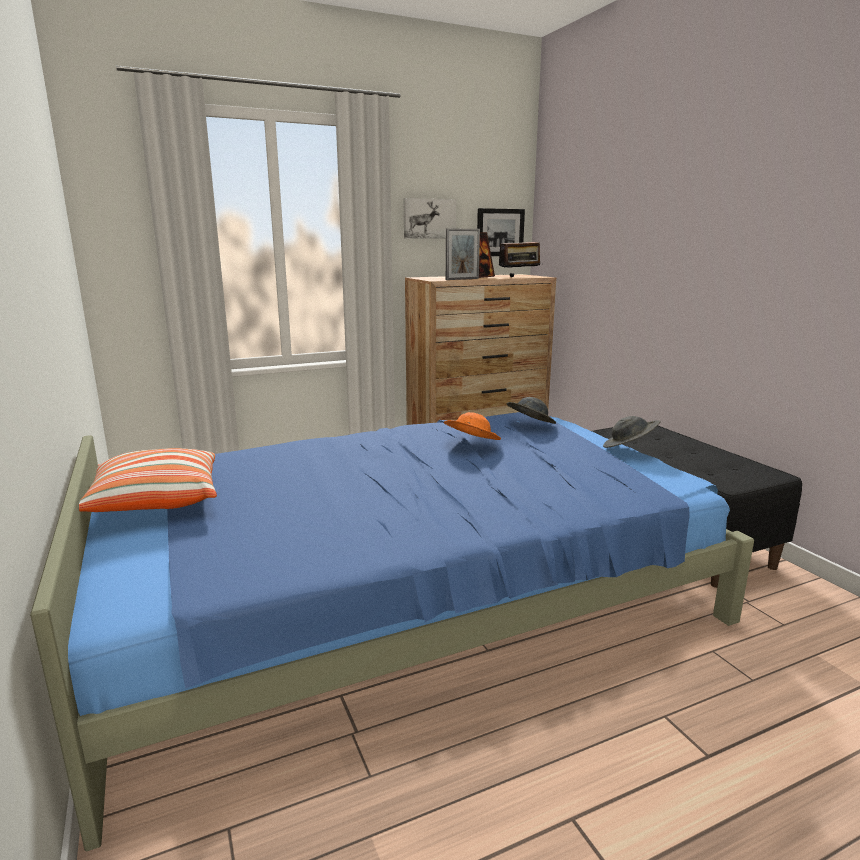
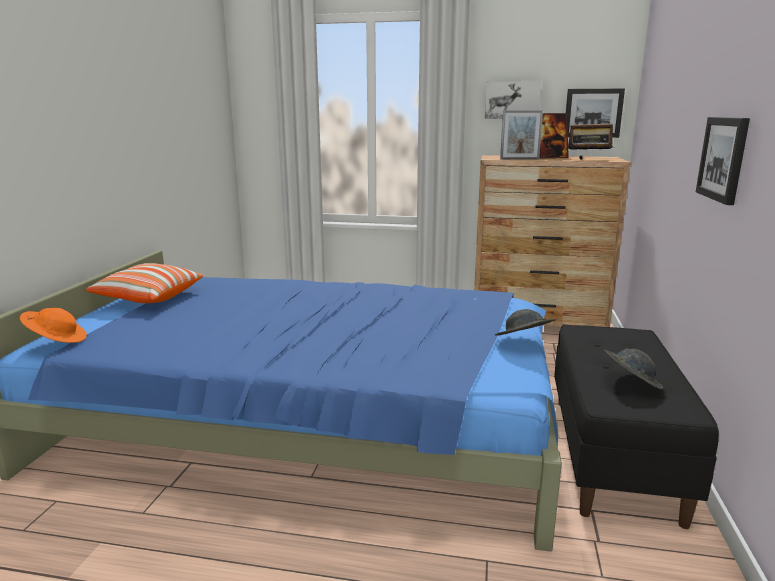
camera: 35 degrees right, 0 degrees up
orange hat [444,412,501,440] -> orange hat moved to [20,308,87,343]
grey hat [507,397,556,424] -> grey hat moved to [604,349,663,389]
none -> picture [696,117,750,205]

